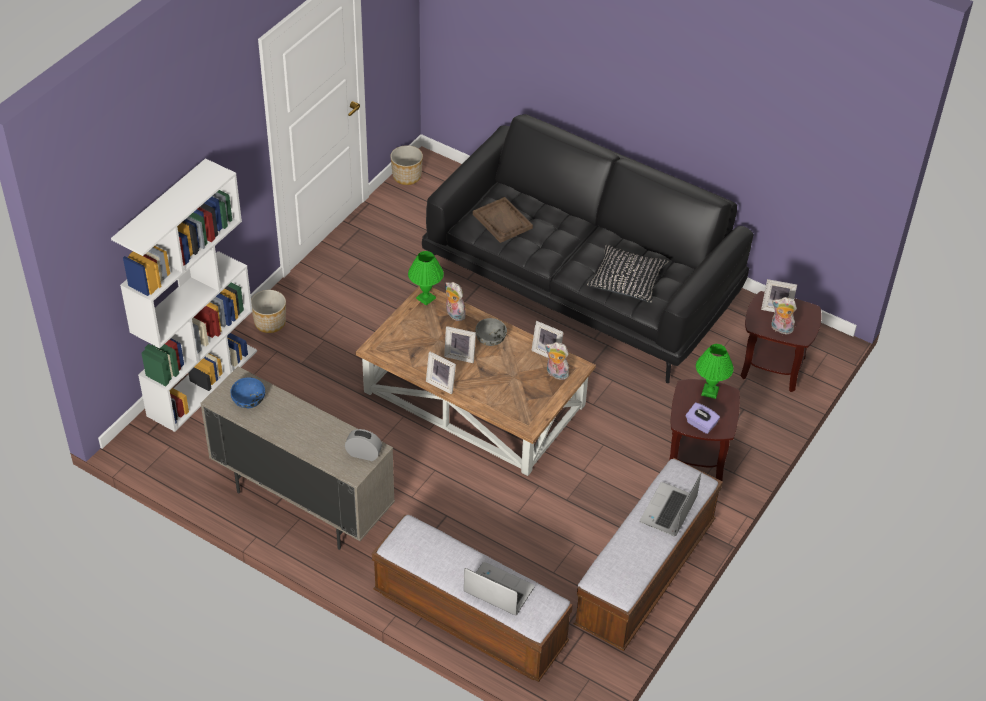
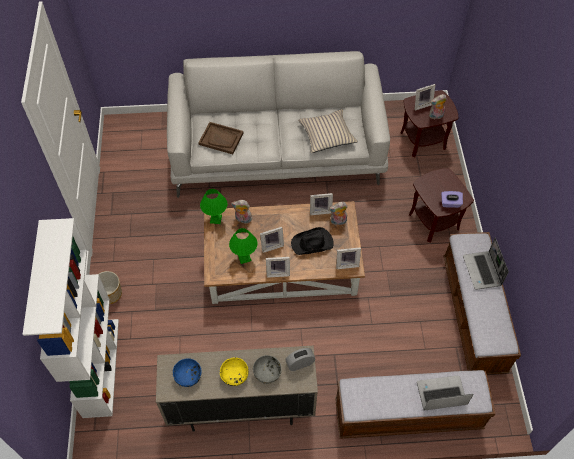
camera: 35 degrees left, 10 degrees up
planter [390,145,423,185] -> none
black sofa [422,114,754,383] -> white sofa [167,51,390,198]
grey bowl [475,318,507,346] -> grey bowl moved to [253,355,282,384]
black pillow [586,245,669,303] -> beige pillow [298,109,358,153]
green table lamp [696,344,734,399] -> green table lamp moved to [229,228,257,264]
none -> yellow bowl [220,358,249,386]
none -> black hat [291,227,334,255]
none -> picture frame [336,247,361,269]

